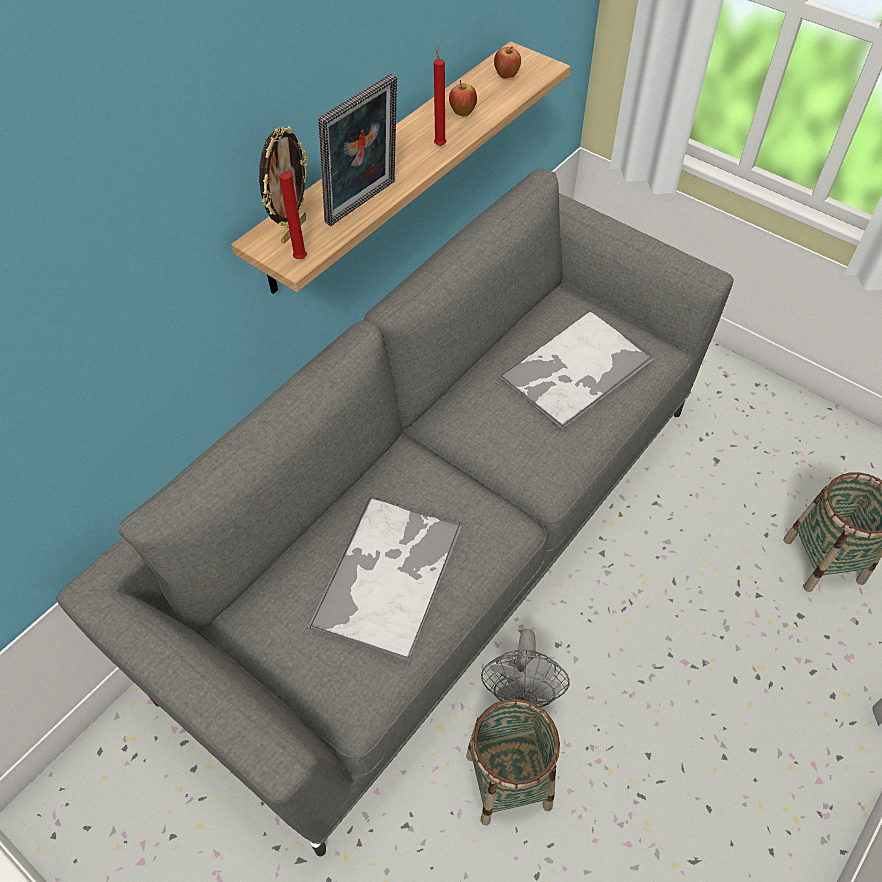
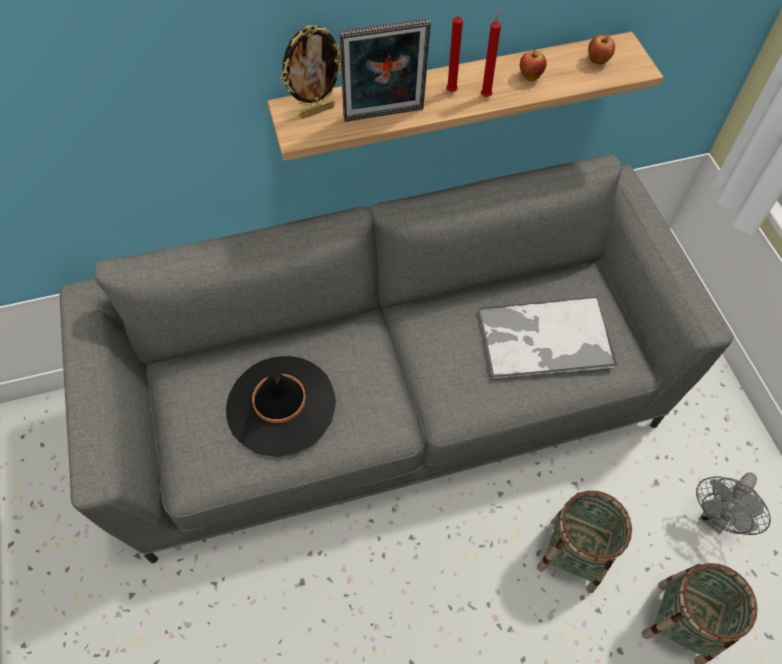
camera: 35 degrees right, 5 degrees up
red candle [279,170,307,259] -> red candle moved to [446,16,463,92]
tray [309,495,462,662] -> black hat [226,356,336,457]
basket [466,699,560,826] -> basket moved to [537,491,632,593]
grey fan [481,629,570,708] -> grey fan moved to [696,472,771,535]

